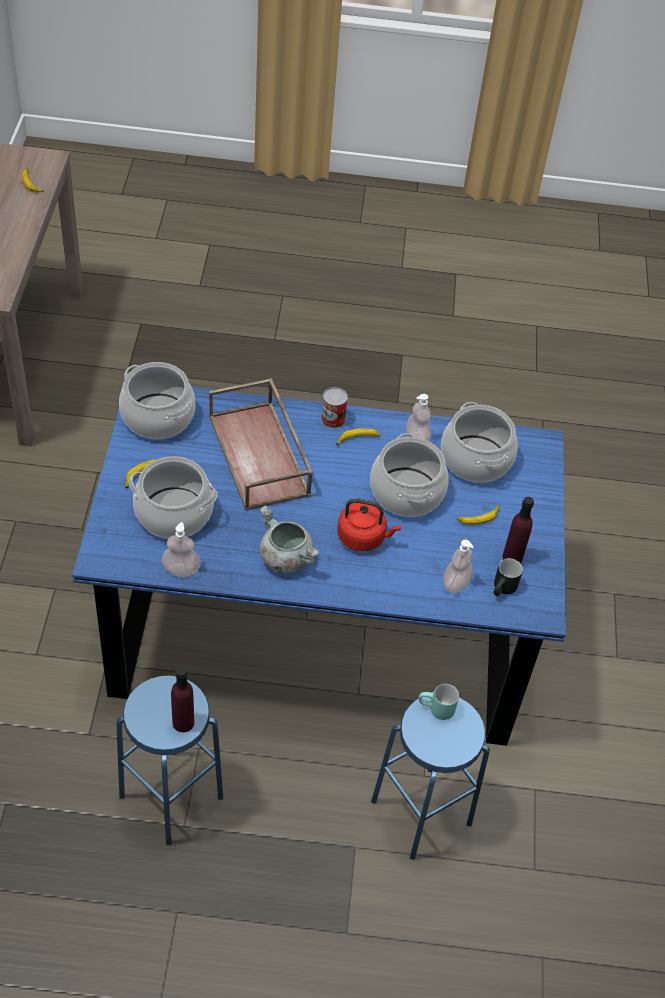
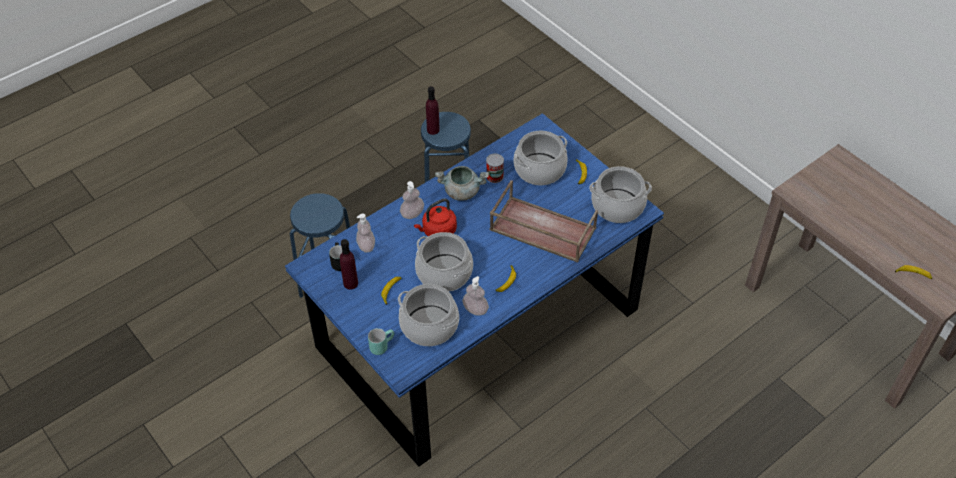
camera: 140 degrees right, 0 degrees up
soap dispenser [161,522,201,577] -> soap dispenser moved to [400,181,424,219]
can [321,387,348,428] -> can moved to [486,153,504,183]
turquoise mug [419,684,459,720] -> turquoise mug moved to [368,328,394,355]

